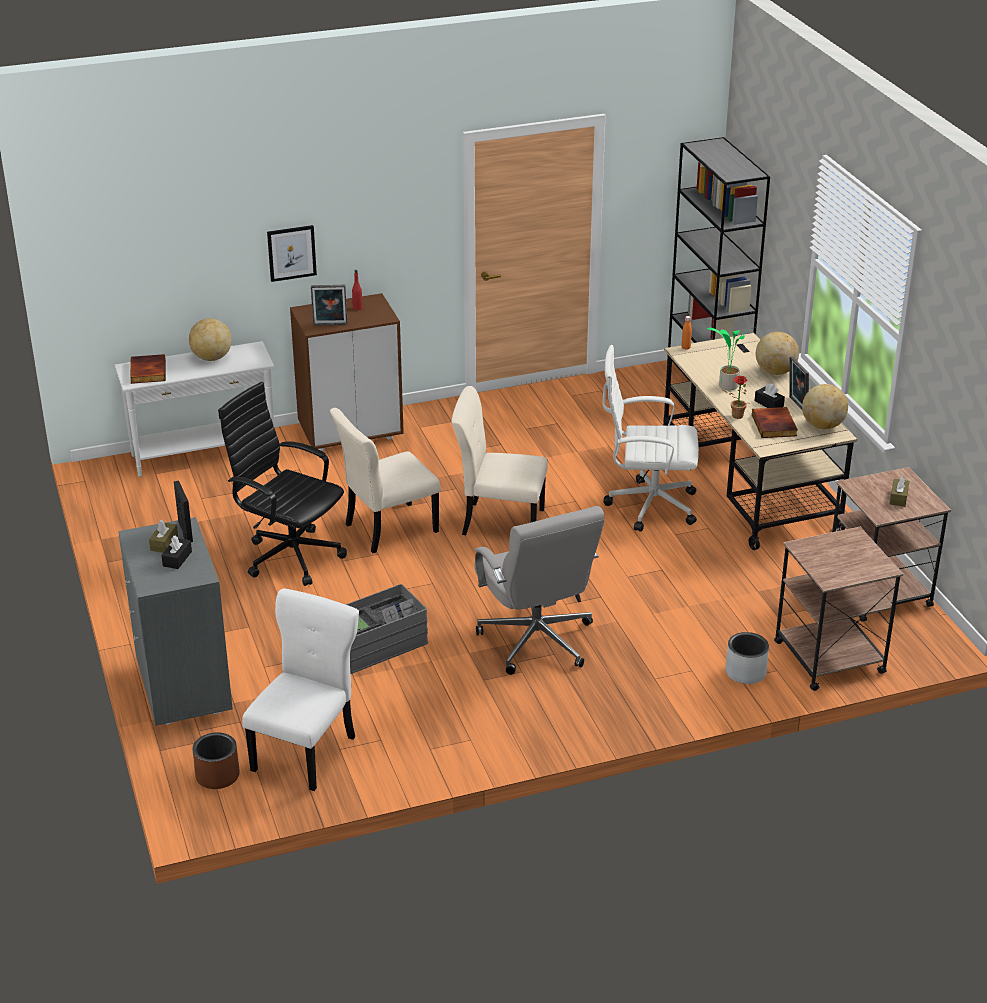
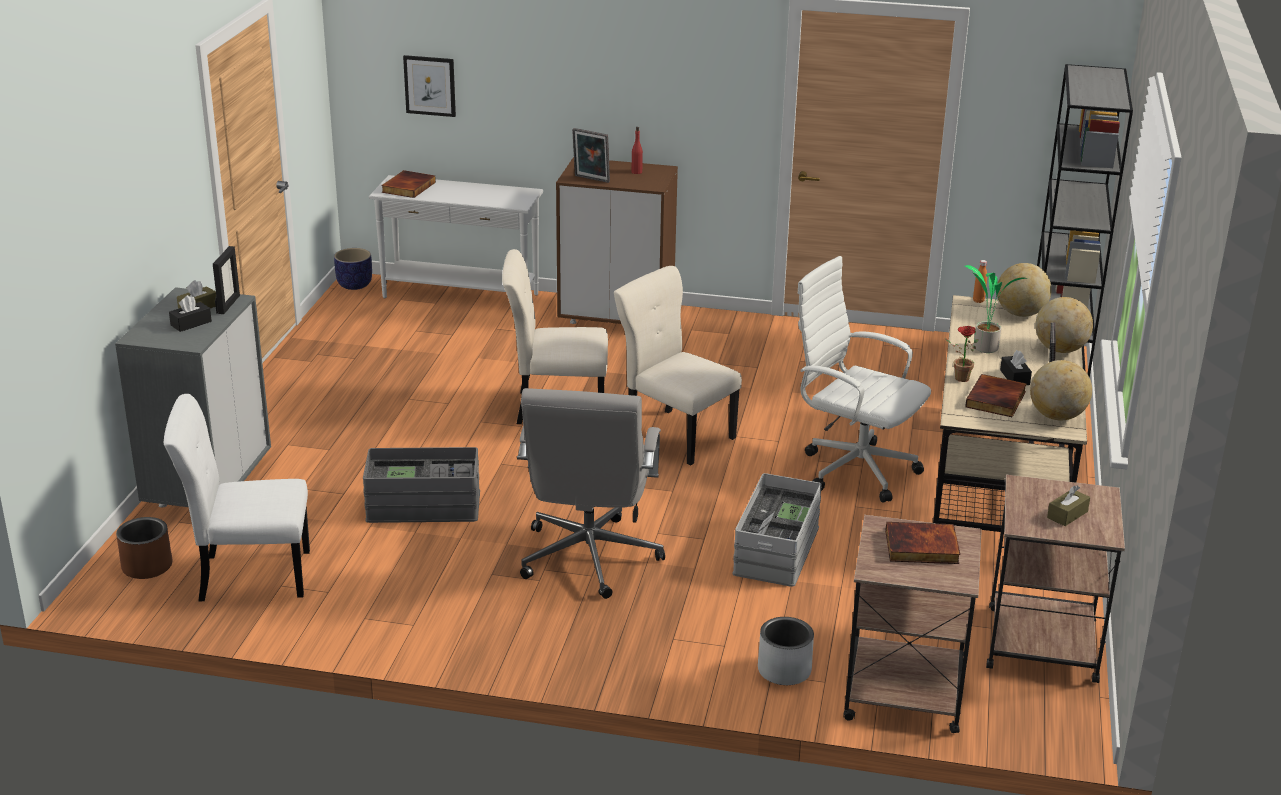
camera: 30 degrees right, 5 degrees down
globe [189,318,232,361] -> globe moved to [997,263,1052,317]
black office chair [218,382,347,586] -> none
white chair [242,588,359,791] -> white chair turned 150 degrees counterclockwise [164,394,310,601]
picture [267,225,317,282] -> picture moved to [403,55,456,117]
none -> planter [334,248,372,290]
none -> grey storage box [732,473,823,587]
none -> book [885,522,960,564]

